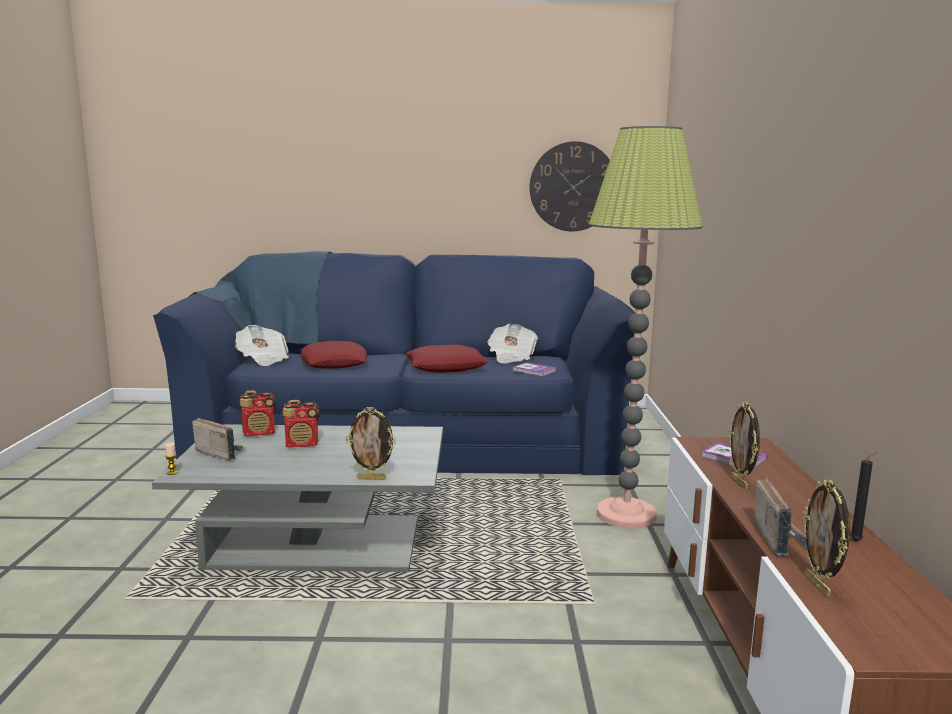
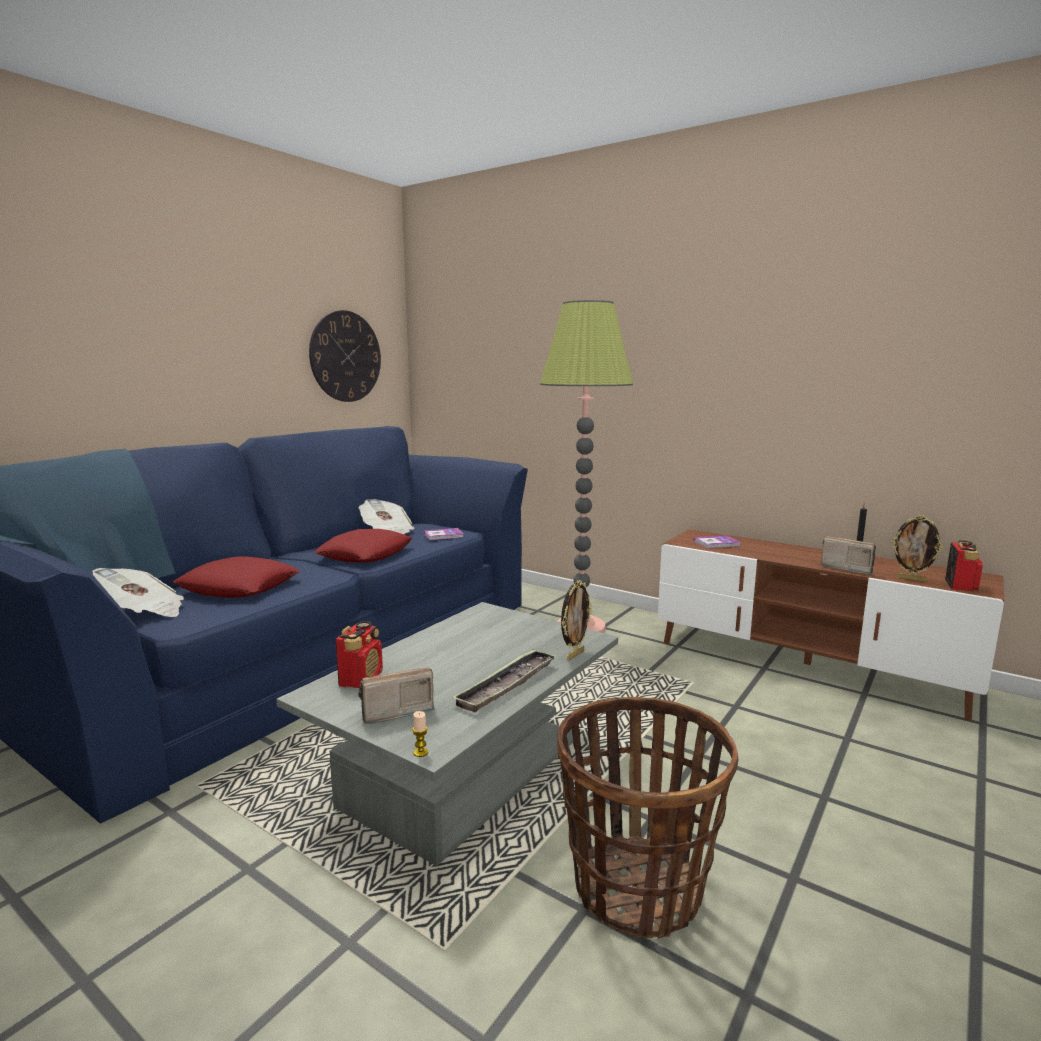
camera: 55 degrees left, 0 degrees up
radio [282,400,320,448] -> radio moved to [945,540,983,591]
picture frame [729,402,760,490] -> none
none -> tray [452,649,556,712]
none -> basket [557,697,738,939]

